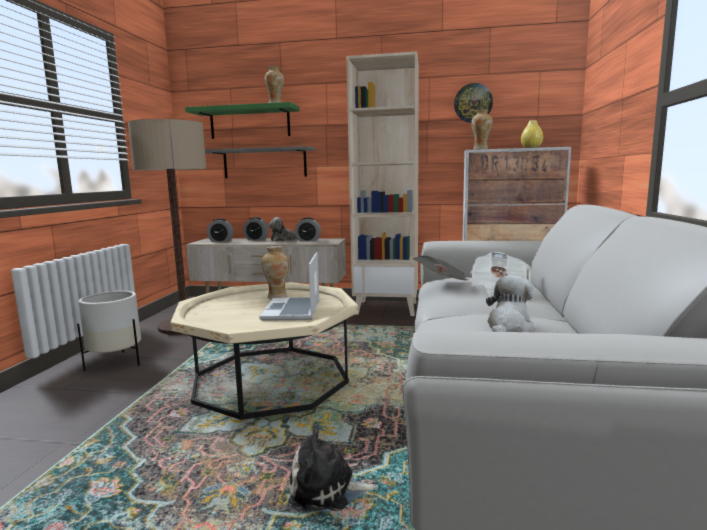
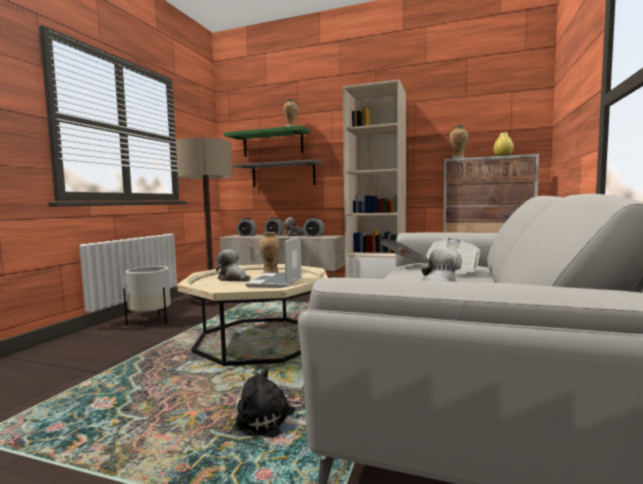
camera: 10 degrees right, 5 degrees down
wall clock [454,83,493,123] -> none
none -> plush toy [216,249,250,282]

